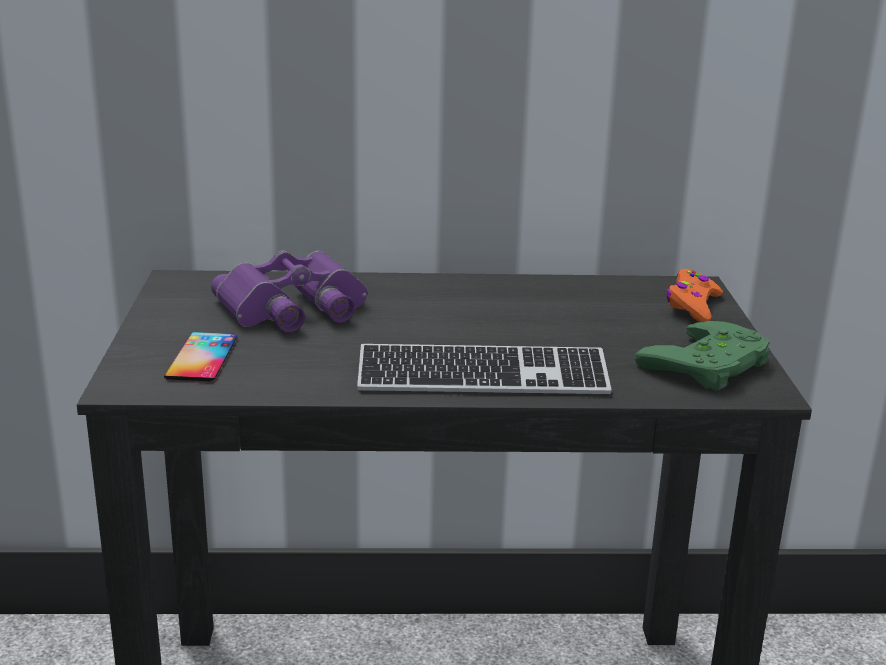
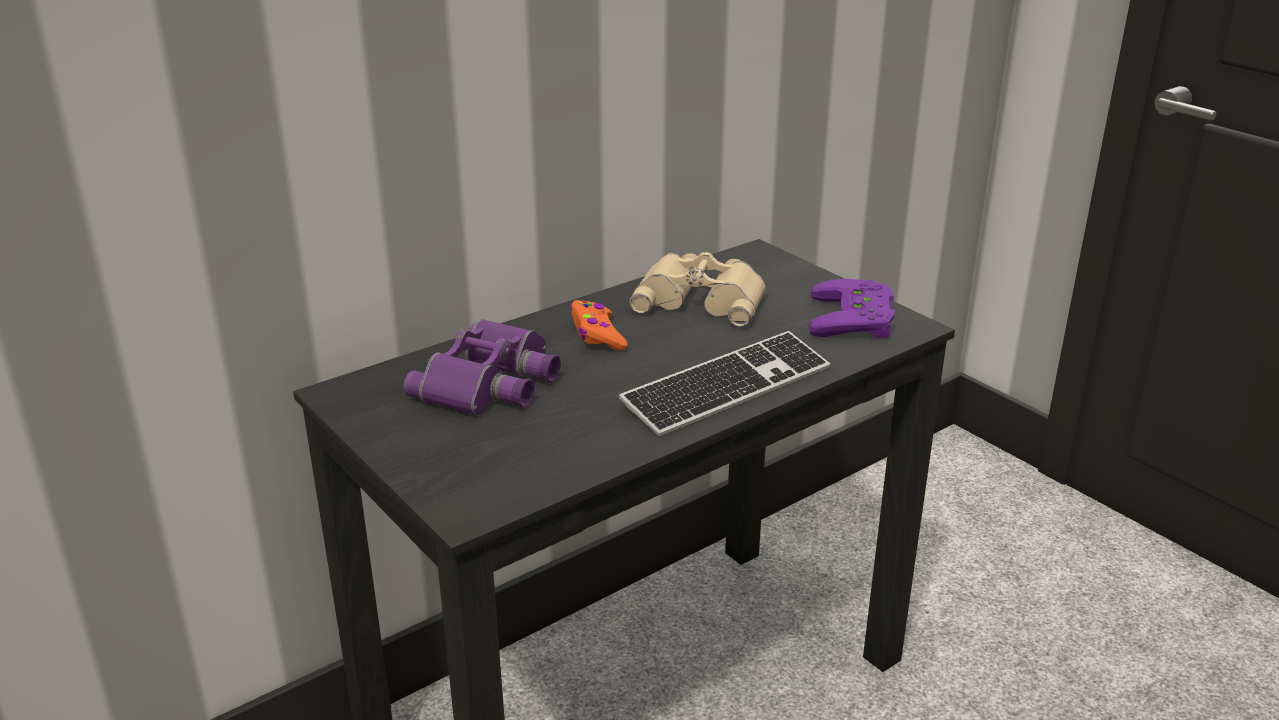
camera: 35 degrees left, 5 degrees up
phone [164,332,237,381] -> none
green game controller [634,321,770,391] -> purple game controller [809,279,895,339]
orange game controller [666,269,723,322] -> orange game controller moved to [571,300,628,351]
none -> beige binoculars [629,252,766,327]

